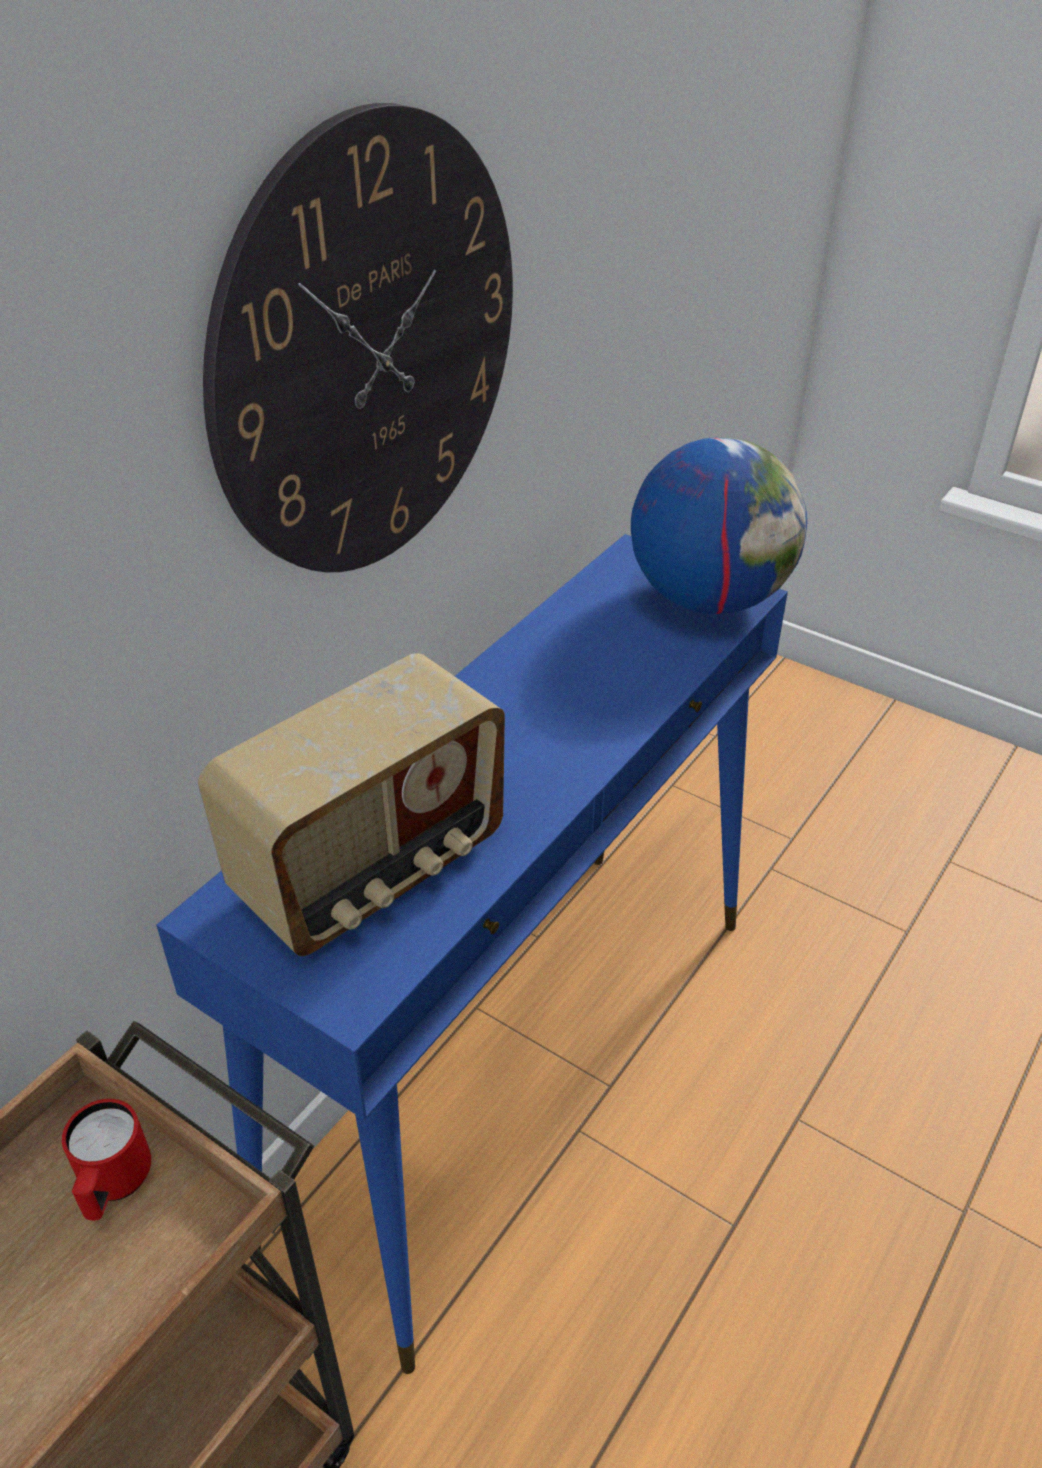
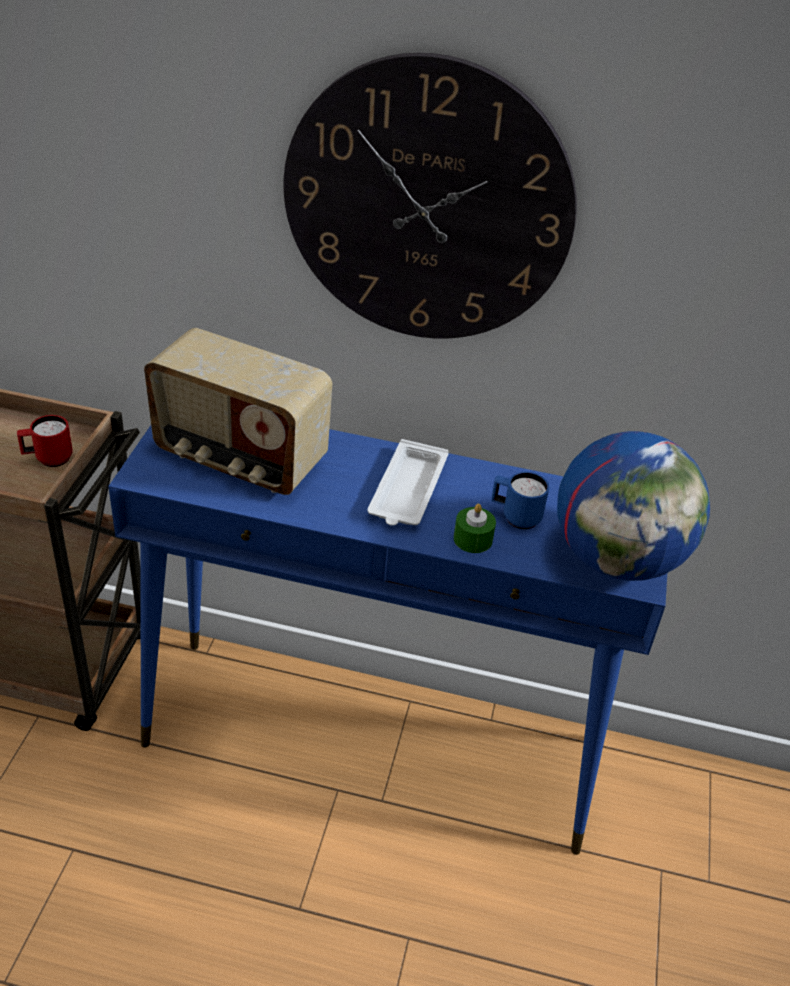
camera: 65 degrees right, 0 degrees up
none -> white tray [368,439,449,526]
none -> green candle [454,504,496,553]
none -> blue mug [491,472,549,529]

